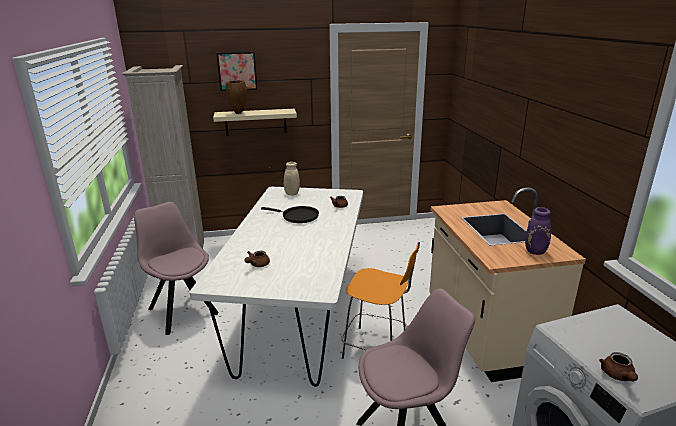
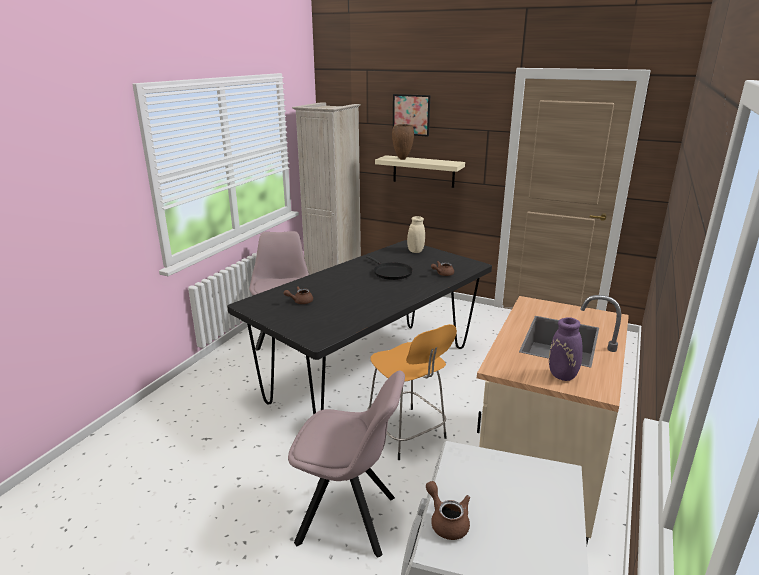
camera: 35 degrees right, 0 degrees up
white dining table [190,187,363,387] -> black dining table [227,240,492,415]
brown teapot [599,352,638,381] -> brown teapot turned 105 degrees clockwise [426,481,470,540]

